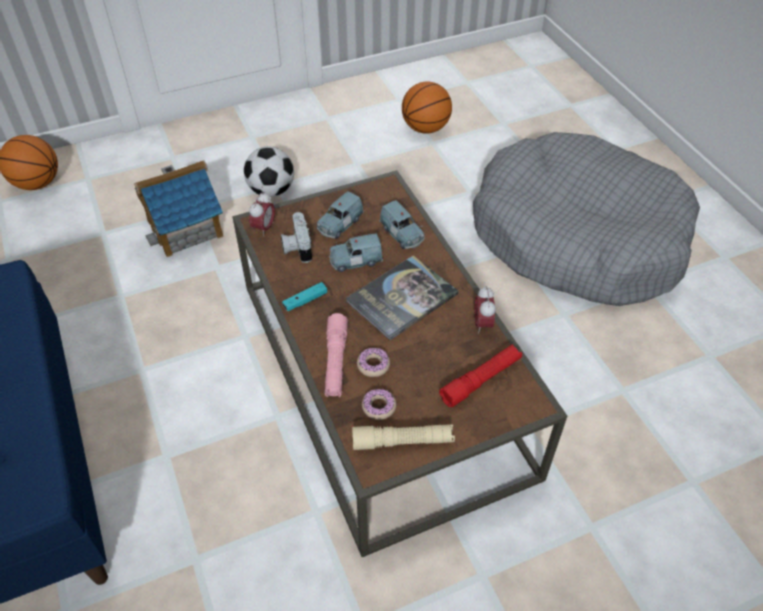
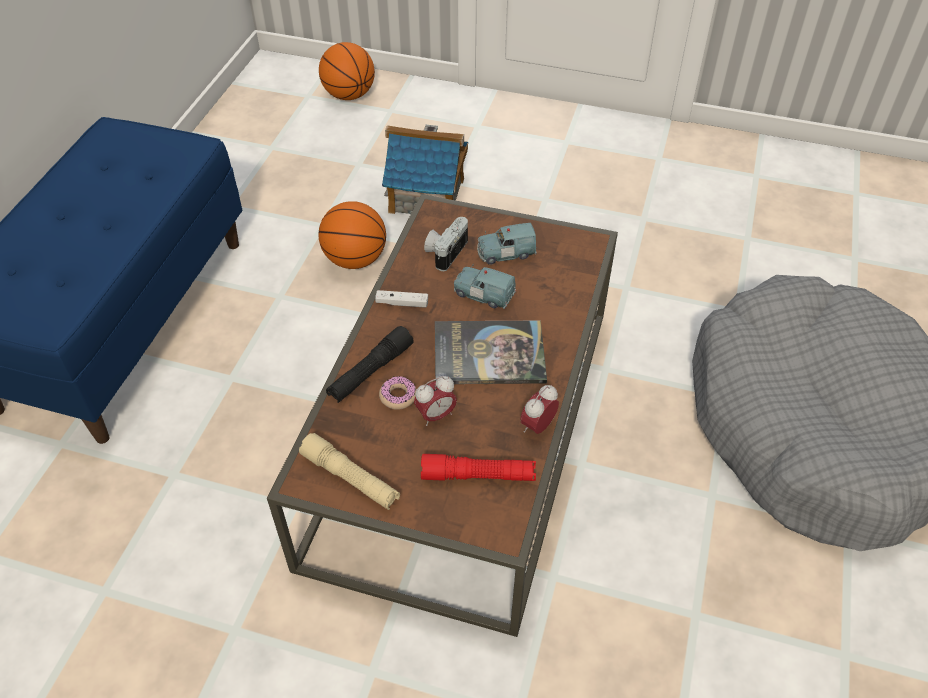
camera: 40 degrees right, 0 degrees up
football [244,146,294,197] -> none
alarm clock [249,192,275,236] -> alarm clock moved to [414,376,457,426]
turquoise game controller [282,282,327,311] -> white game controller [375,290,428,308]
pink flashlight [325,313,348,397] -> black flashlight [326,326,414,403]
donut [362,389,397,420] -> none
blue toy car [379,200,424,249] -> none
basketball [402,82,452,134] -> basketball moved to [319,201,386,269]

